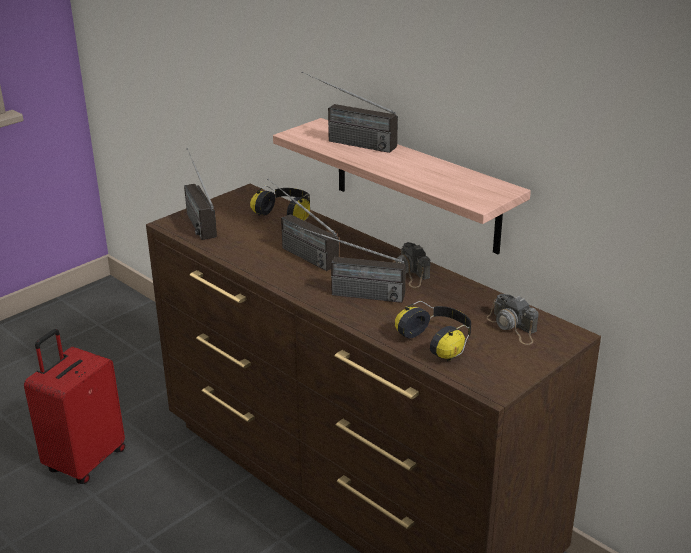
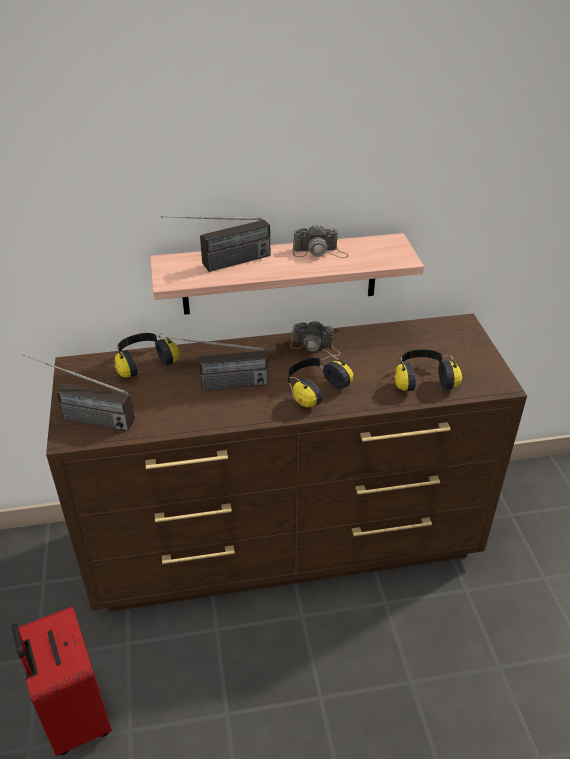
camera: 55 degrees left, 10 degrees up
radio [296,226,406,303] -> headphones [288,356,353,409]
camera [486,294,539,345] -> camera moved to [293,224,348,258]

